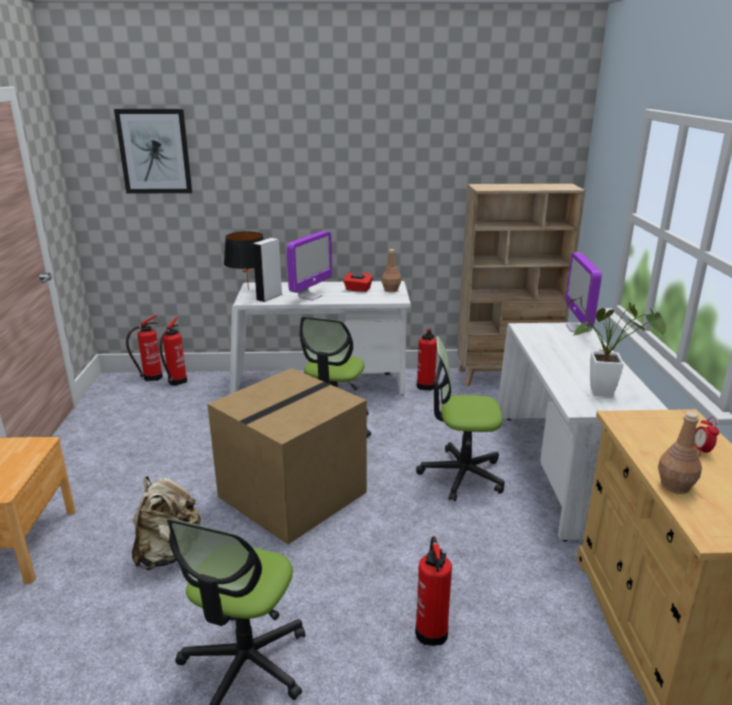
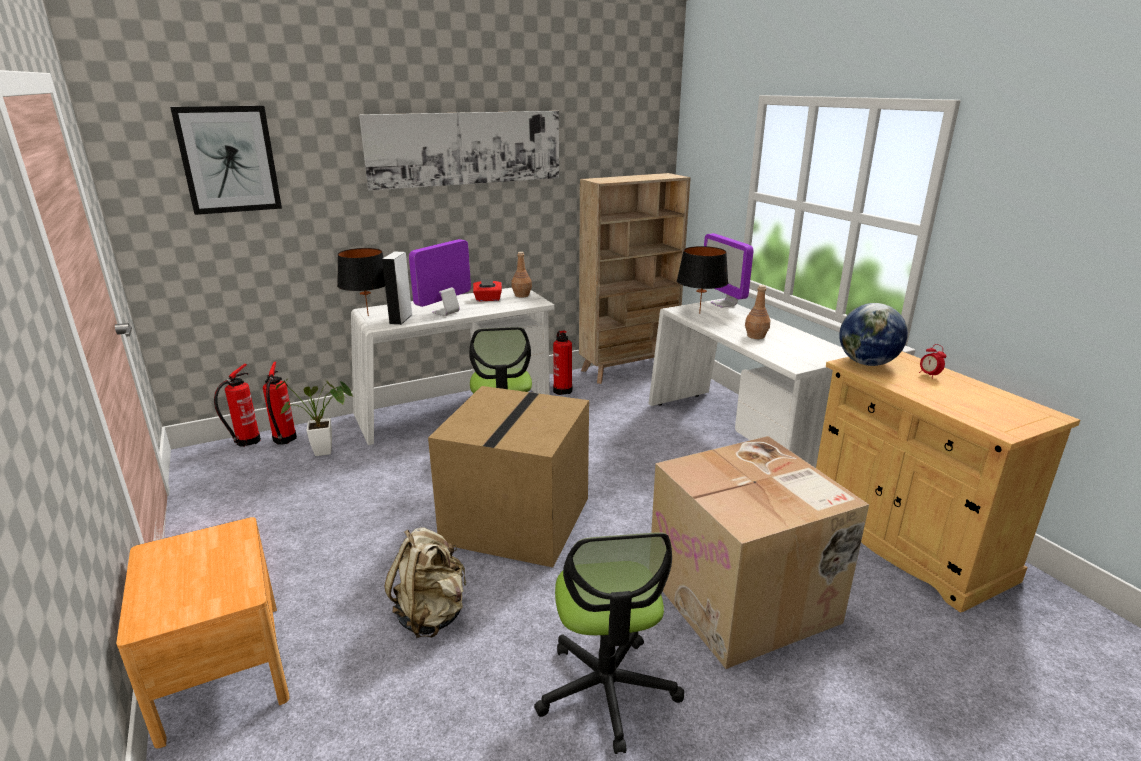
camera: 25 degrees left, 0 degrees up
monitor [287,231,332,301] -> monitor turned 150 degrees counterclockwise [409,239,471,316]
fire extinguisher [415,536,452,646] -> cardboard box [651,436,869,669]
office chair [416,336,505,501] -> none
potted plant [567,295,666,397] -> potted plant moved to [276,379,353,456]
brown bottle [658,412,702,494] -> brown bottle moved to [745,285,770,339]
none -> picture [359,111,559,191]
none -> black table lamp [677,246,728,314]
none -> globe [839,303,908,366]

